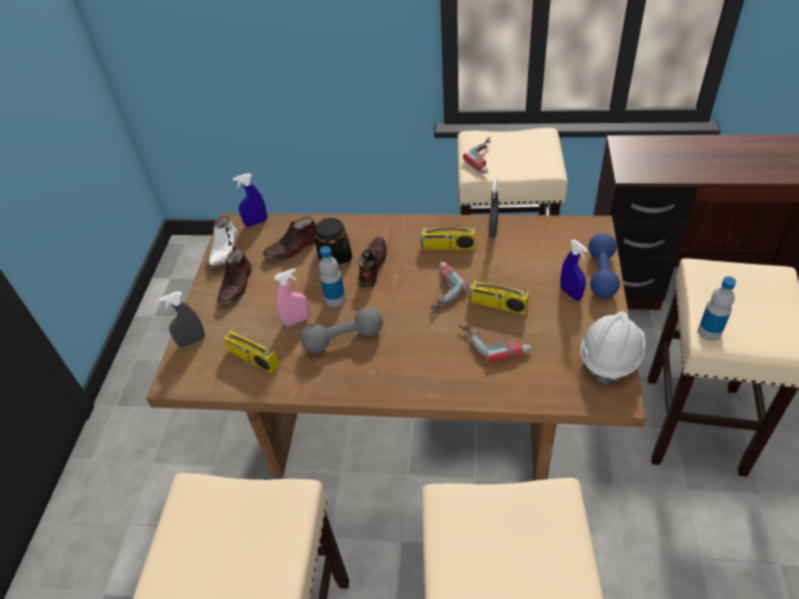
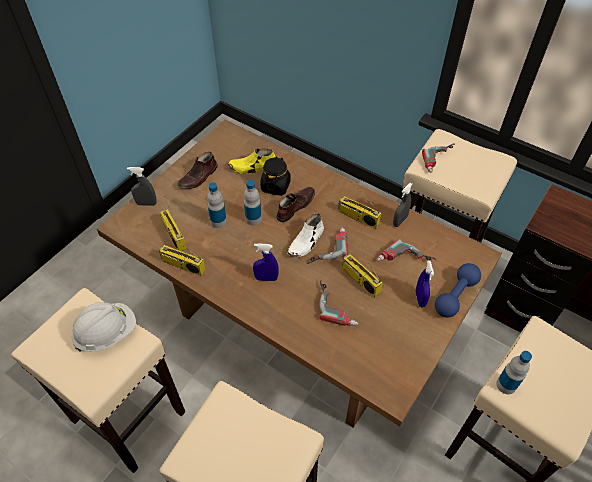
camera: 25 degrees right, 5 degrees up
white shoe [208,215,238,268] -> white shoe moved to [287,213,324,257]
blue spray bottle [233,173,267,227] -> blue spray bottle moved to [253,243,279,281]
brown shoe [263,217,316,260] -> yellow shoe [228,148,275,174]
pink spray bottle [274,269,309,326] -> bottle [207,182,227,228]
grey dumbbell [300,307,383,353] -> none
white hard hat [580,311,646,385] -> white hard hat moved to [71,302,136,352]
none -> radio [159,231,205,276]
none -> power drill [377,239,436,262]

